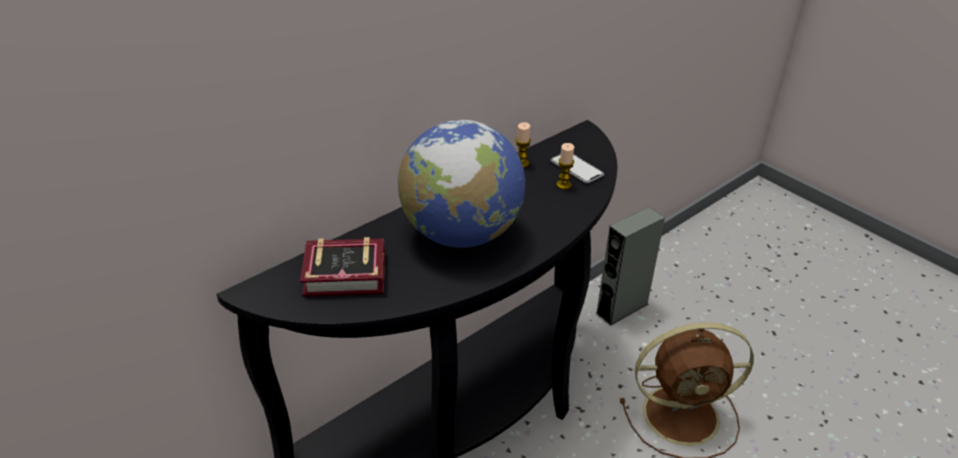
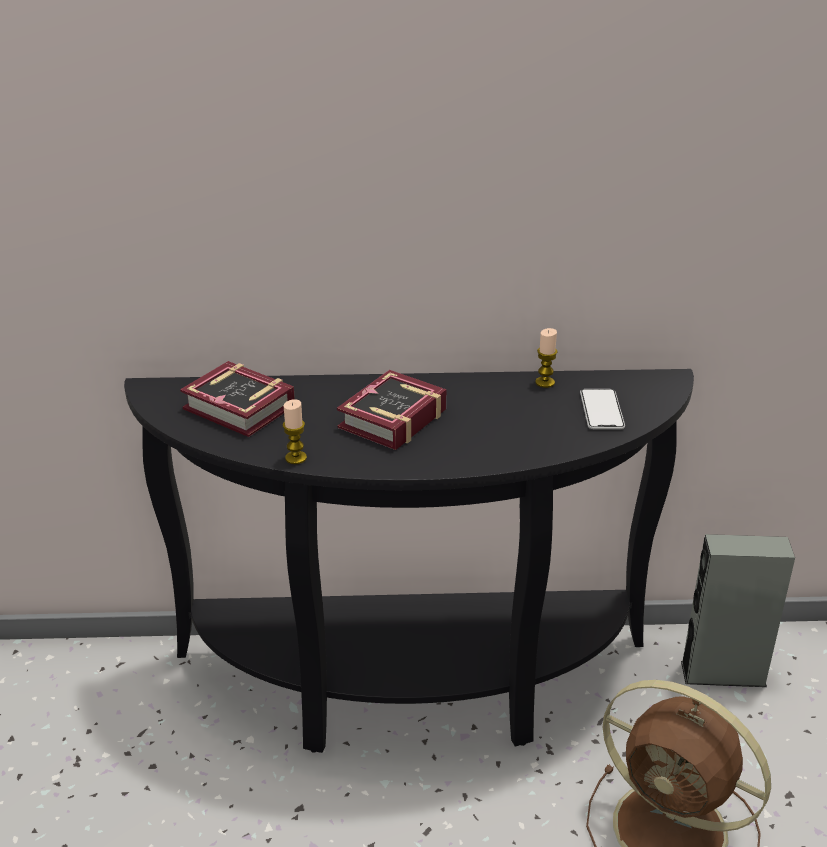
camera: 40 degrees right, 5 degrees down
globe [398,120,526,248] -> book [337,370,446,450]
candle [556,143,574,190] -> candle moved to [282,399,307,464]

